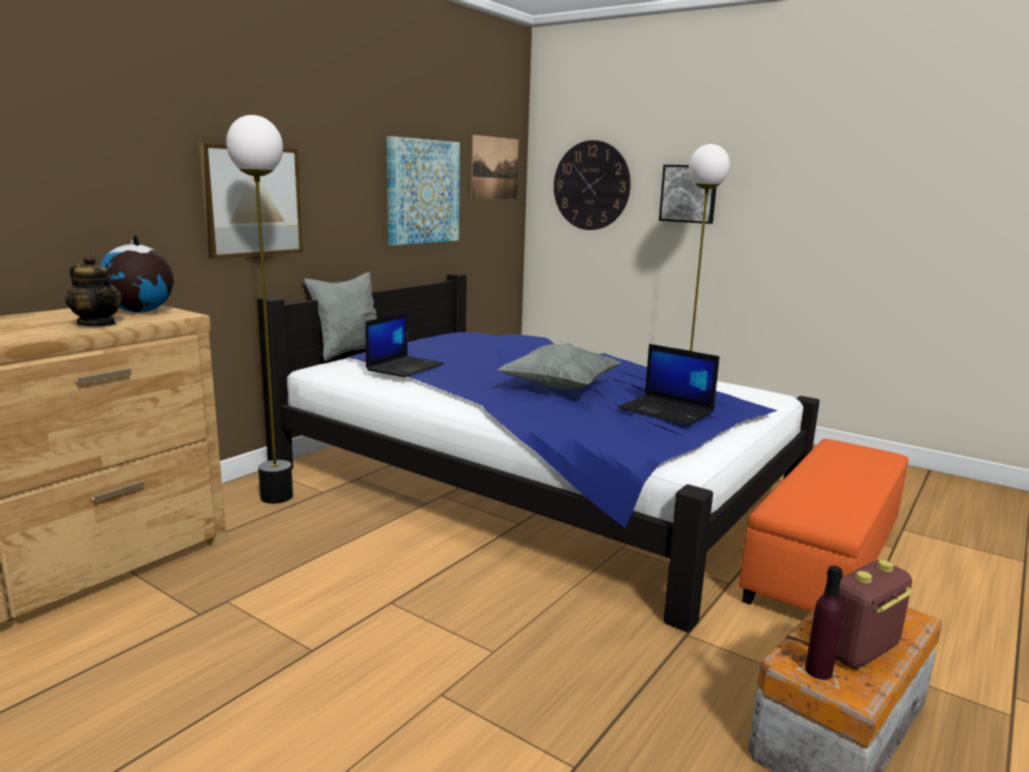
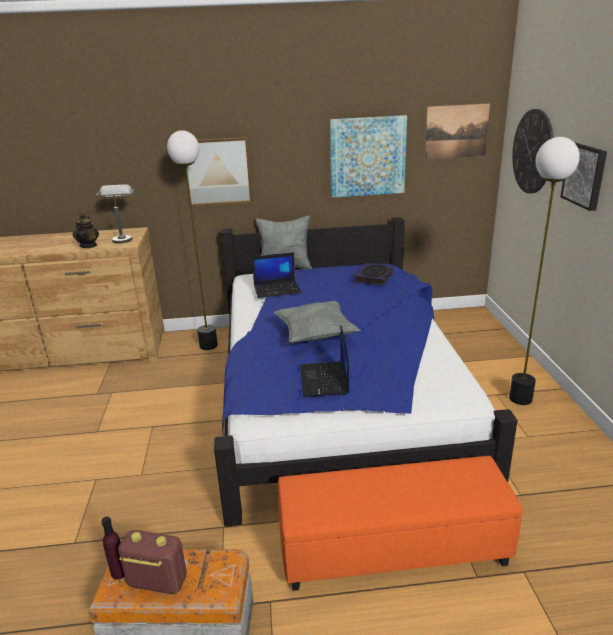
camera: 50 degrees right, 10 degrees up
globe [100,235,174,313] -> grey table lamp [96,184,135,244]
none -> book [354,263,394,286]

